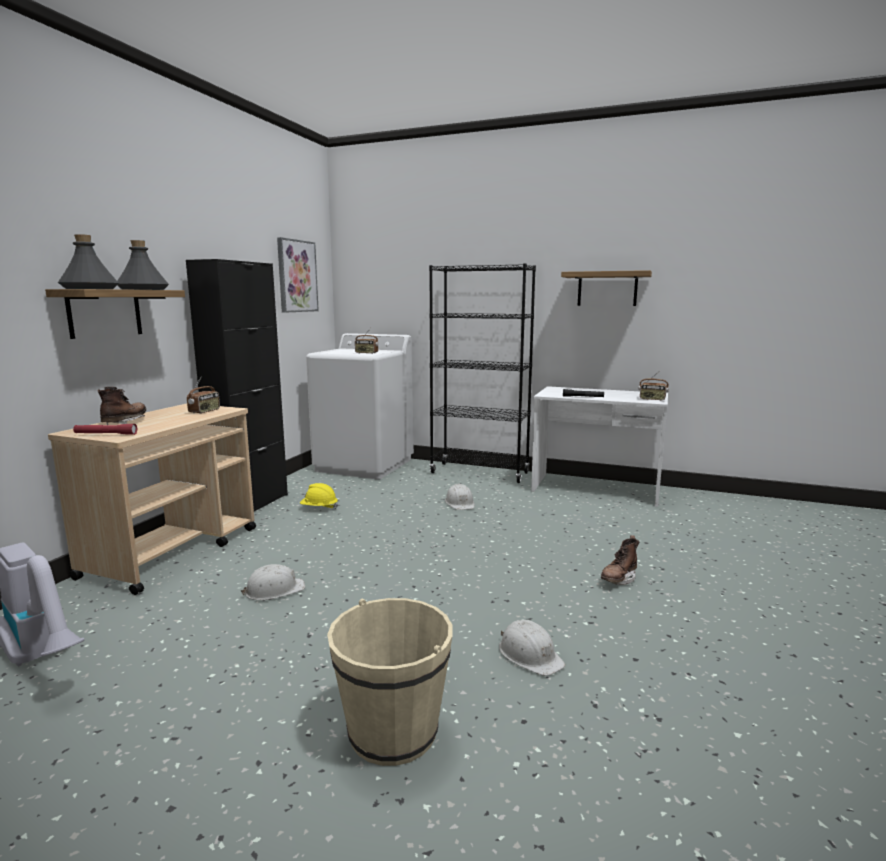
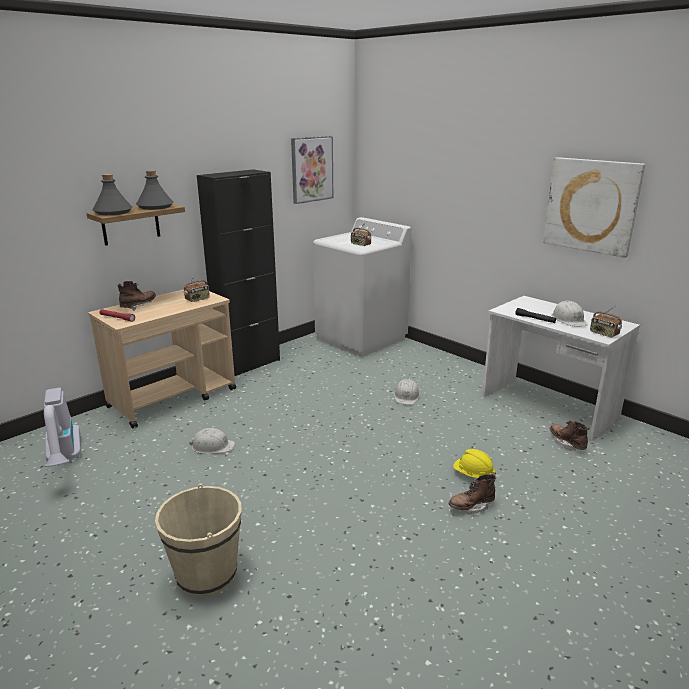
camera: 25 degrees right, 10 degrees up
yellow hard hat [300,483,338,509] -> yellow hard hat moved to [453,449,495,478]
black bookcase [429,263,536,483] -> none
white hard hat [499,620,565,676] -> white hard hat moved to [551,301,588,327]
shelf [561,270,652,306] -> picture [543,157,645,258]
none -> brown boot [549,421,590,451]

